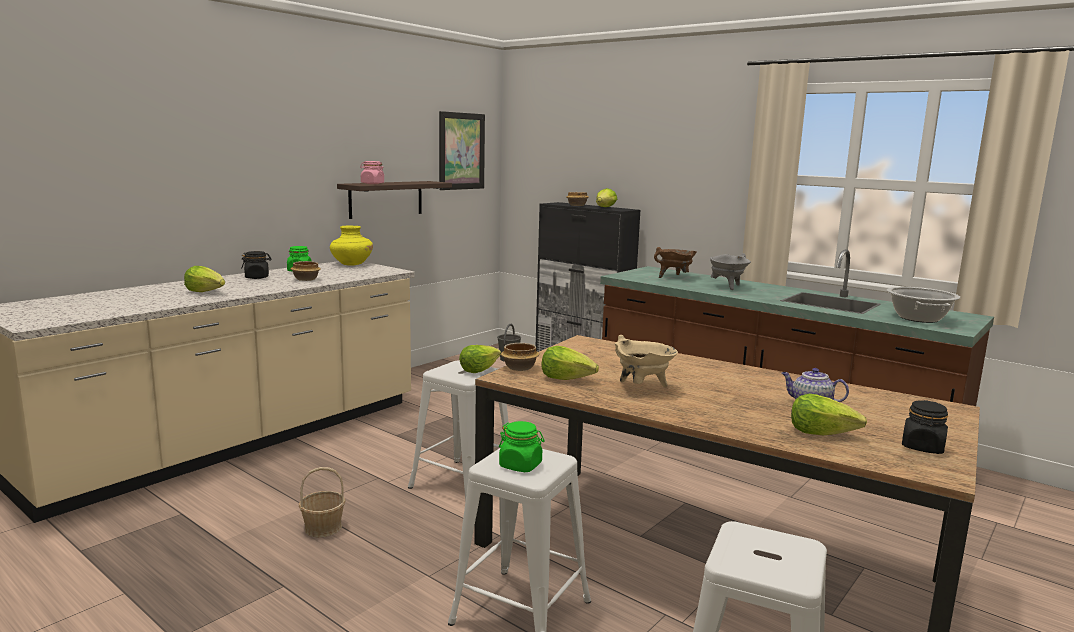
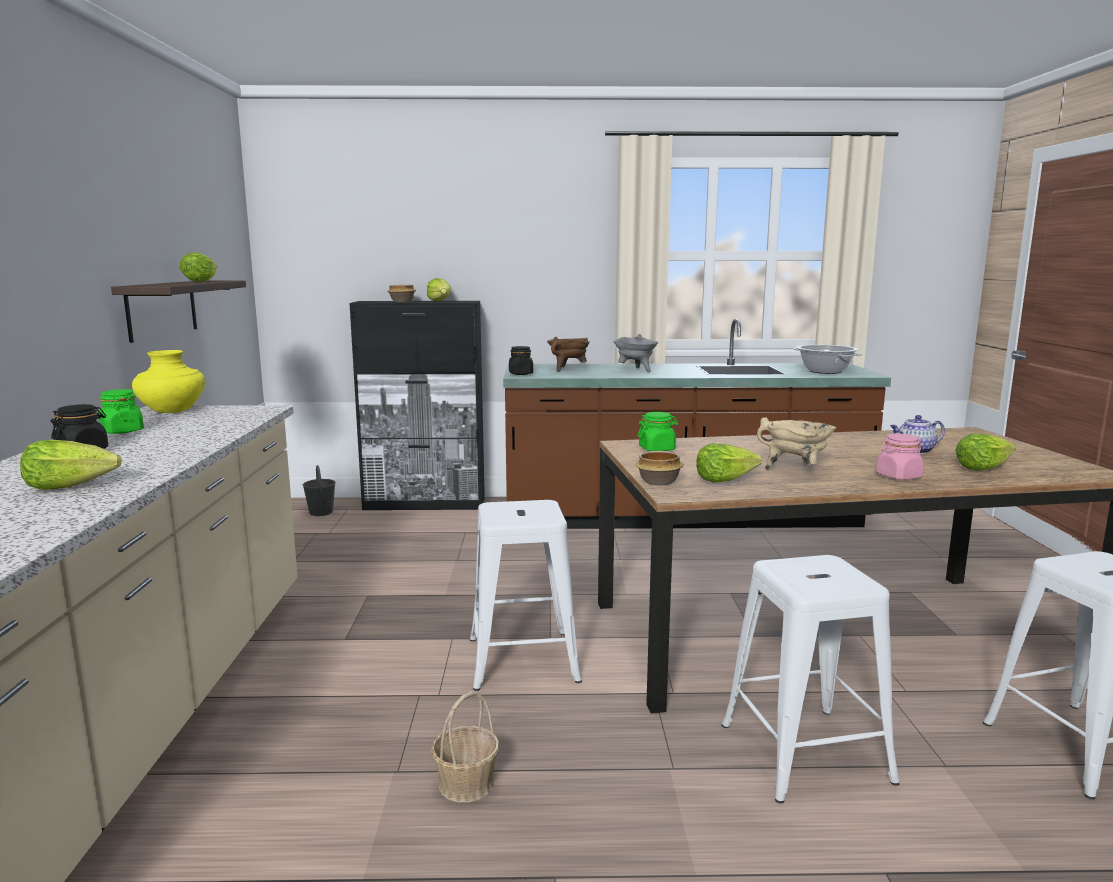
camera: 40 degrees left, 0 degrees up
bowl [290,261,321,281] -> none
pink jar [360,161,384,184] -> pink jar moved to [876,434,924,480]
picture [439,111,485,190] -> none
lettuce [459,345,501,373] -> lettuce moved to [179,253,217,282]
green jar [499,421,545,472] -> green jar moved to [638,412,678,451]
black jar [902,400,948,454] -> black jar moved to [509,346,533,375]

